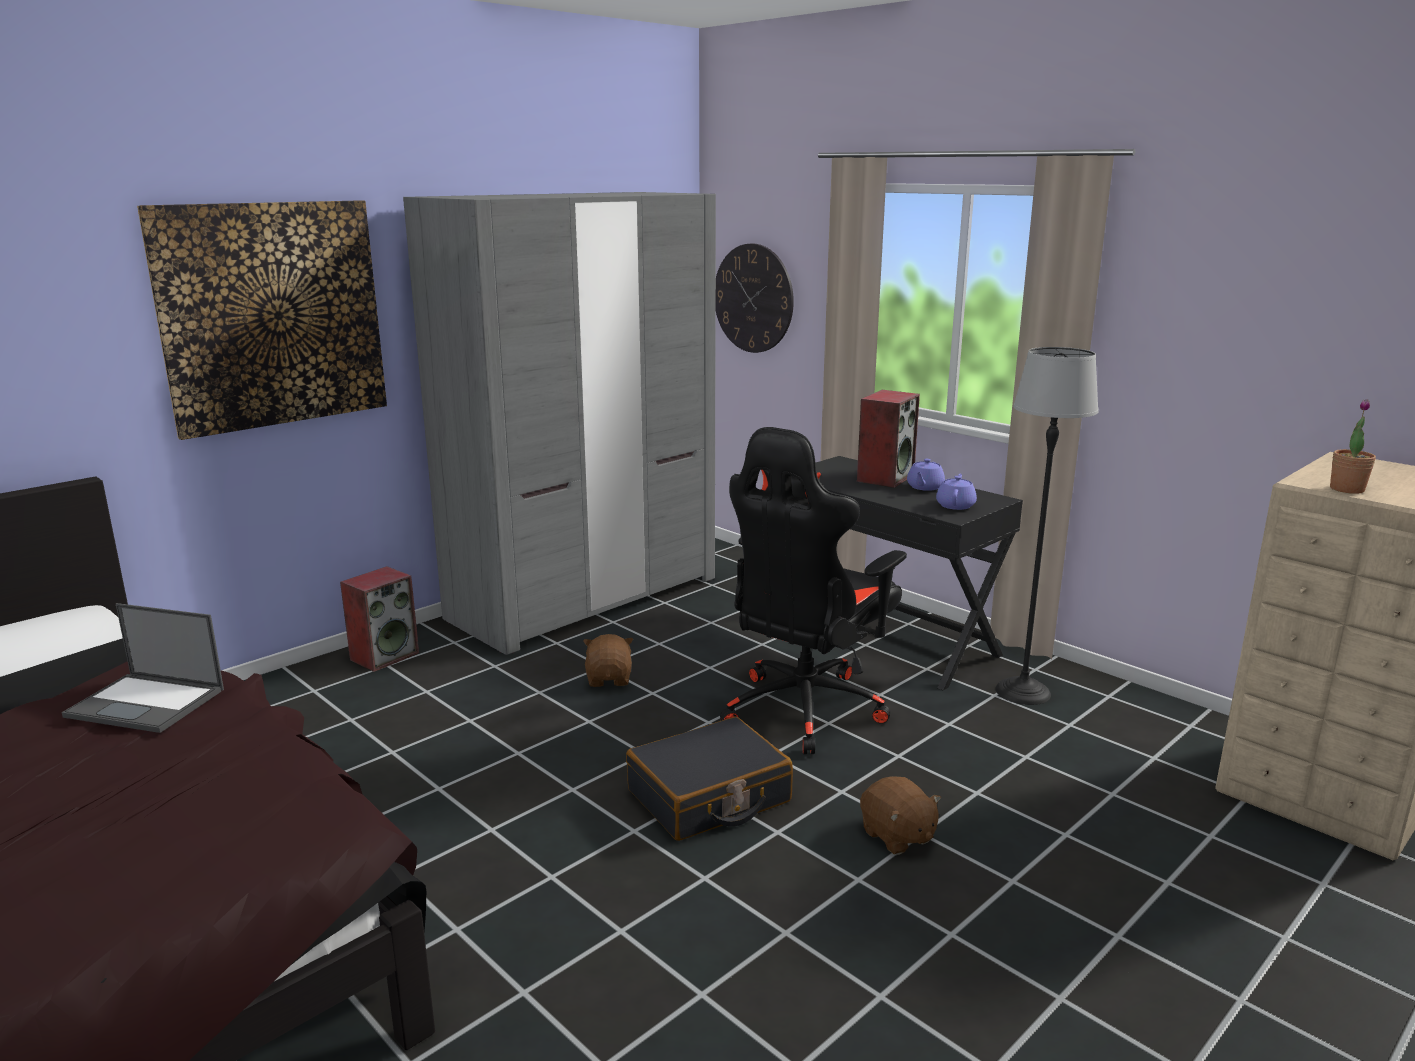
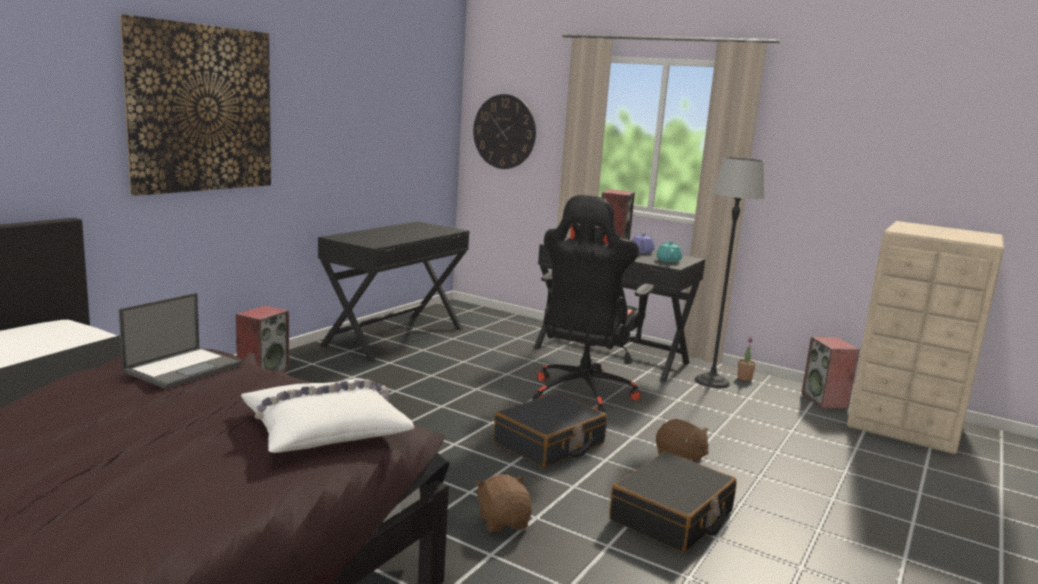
camera: 15 degrees left, 5 degrees down
laptop [62,603,224,733] -> laptop turned 60 degrees counterclockwise [119,293,242,389]
grey wardrobe [403,192,716,655] -> black desk [318,221,469,363]
brown plush toy [583,634,633,687] -> brown plush toy moved to [475,474,532,533]
purple teapot [936,474,977,510] -> turquoise teapot [656,241,682,263]
potted plant [1330,399,1376,494] -> potted plant moved to [737,337,756,381]
none -> white pillow [241,378,414,453]
none -> black suitcase [609,452,736,553]
none -> speaker [801,337,860,409]

